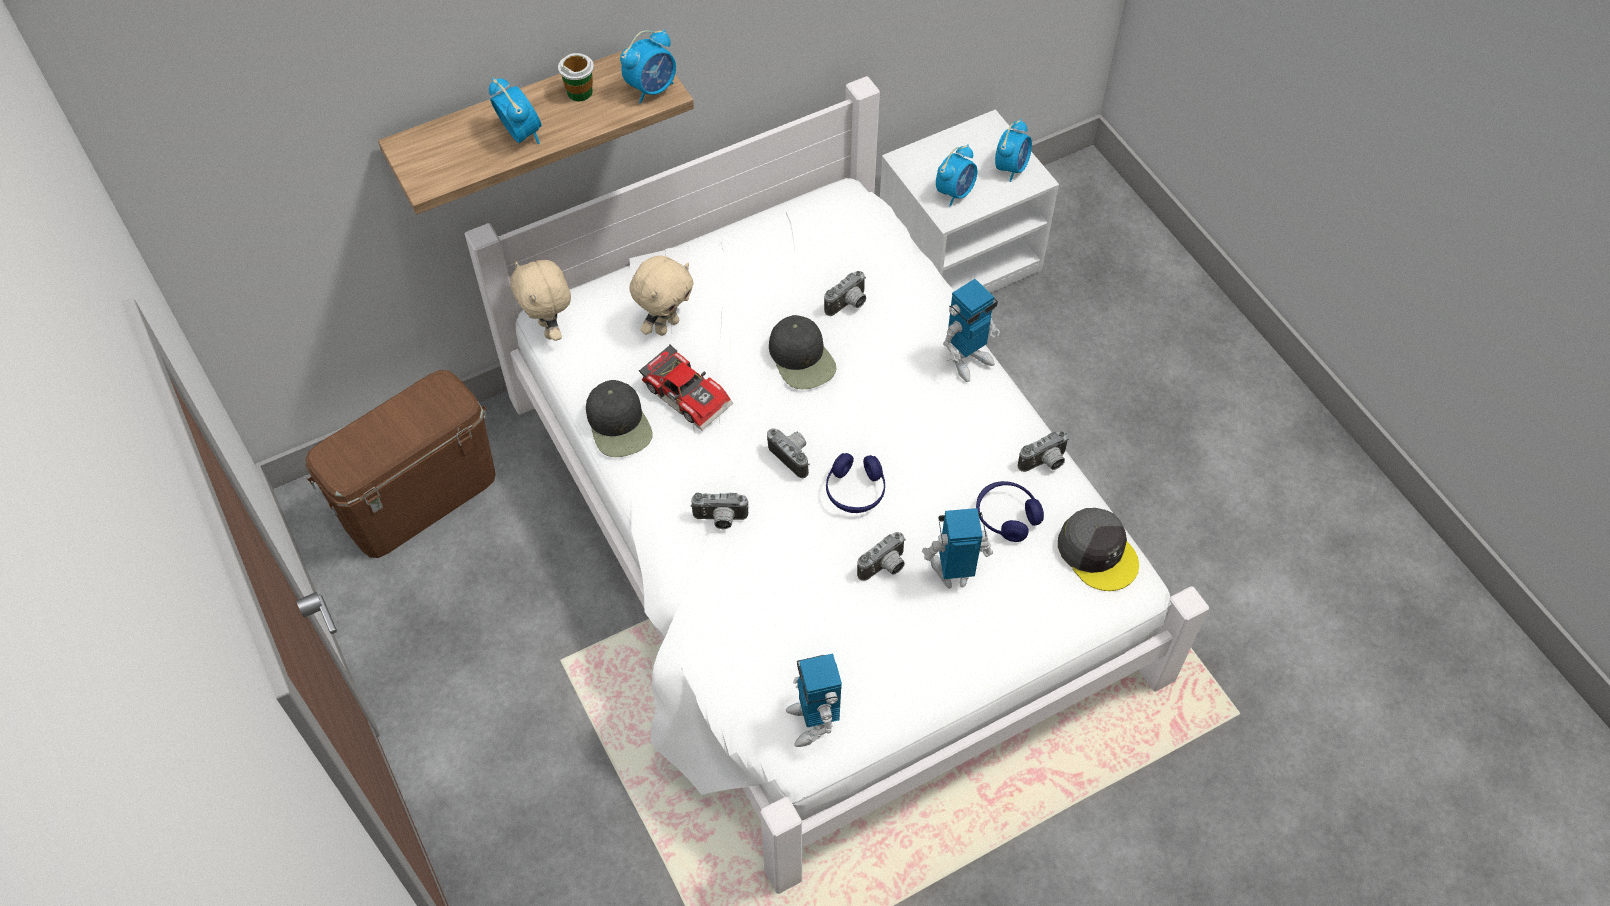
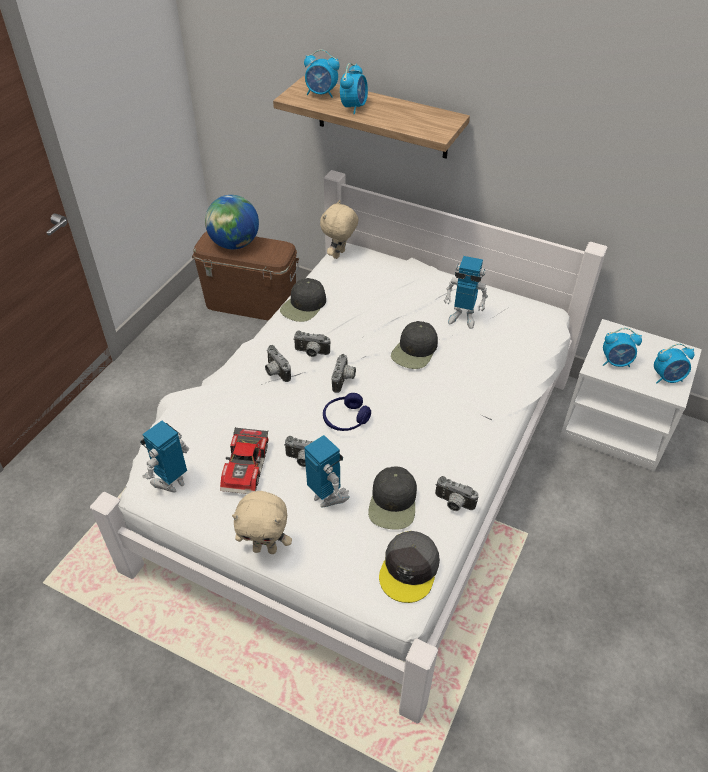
camera: 55 degrees right, 10 degrees down
cup [558,53,594,101] -> none
alarm clock [620,29,676,104] -> alarm clock moved to [304,50,339,98]
beige plush toy [629,256,694,336] -> beige plush toy moved to [232,491,292,554]
toy car [639,344,733,430] -> toy car moved to [220,427,269,494]
camera [824,271,866,316] -> camera moved to [293,331,330,357]
toy robot [943,279,1000,382] -> toy robot moved to [444,256,488,329]
blue headphones [976,481,1044,542] -> black cap [368,466,417,530]
none -> globe [205,195,259,249]

